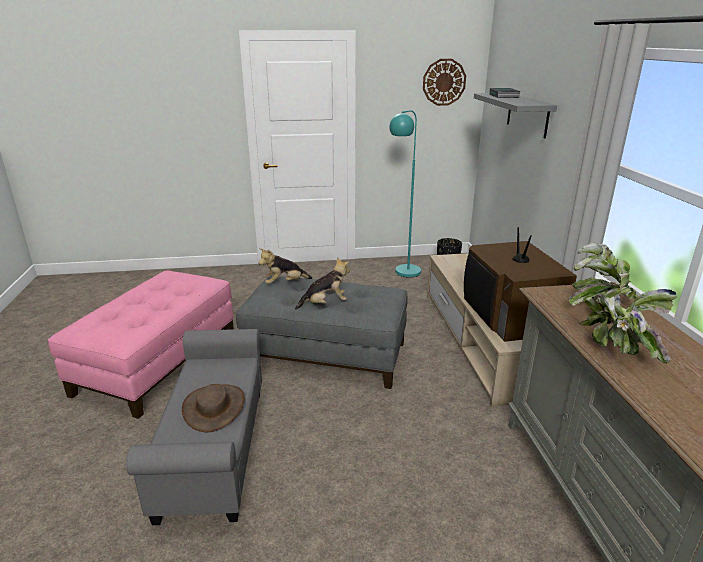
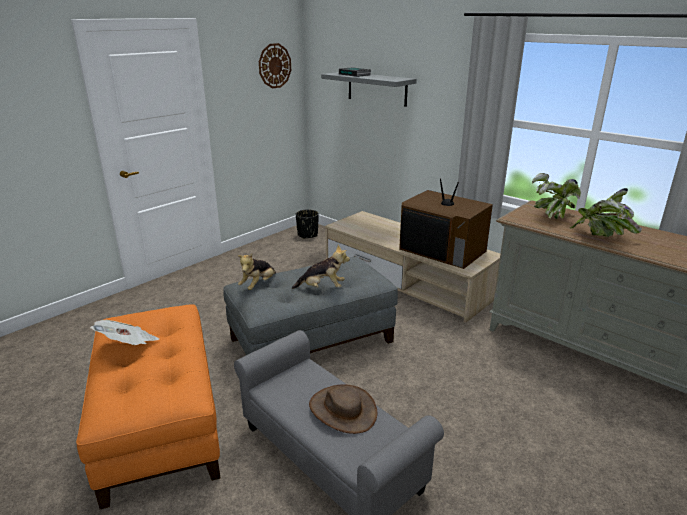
camera: 40 degrees left, 0 degrees up
pink ottoman [48,271,234,419] -> orange ottoman [76,304,220,509]
plush toy [295,257,350,310] -> plush toy turned 60 degrees clockwise [292,245,350,289]
turquoise floor lamp [390,110,421,278] -> none
none -> newspaper [90,320,160,345]

